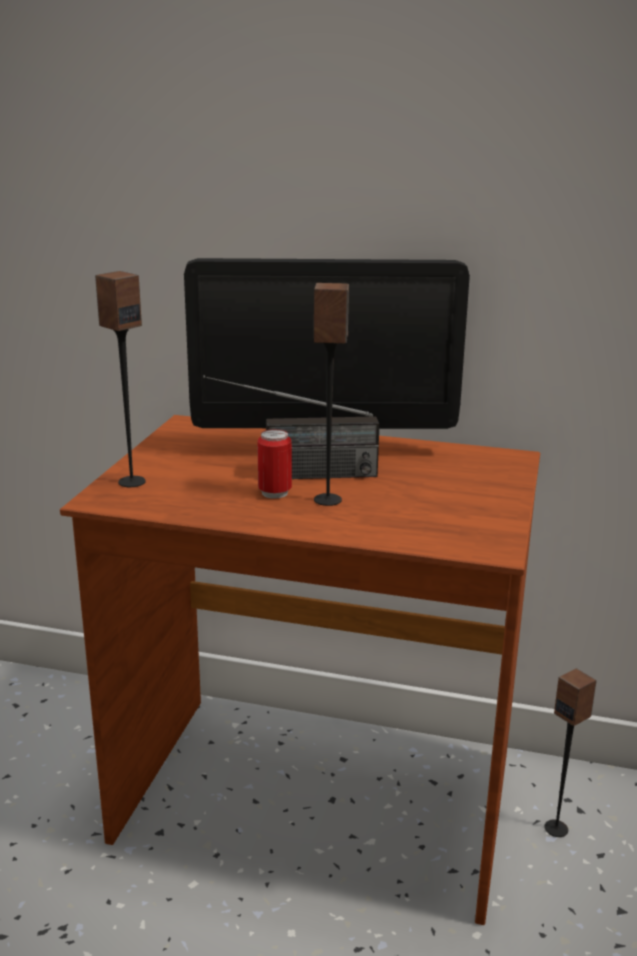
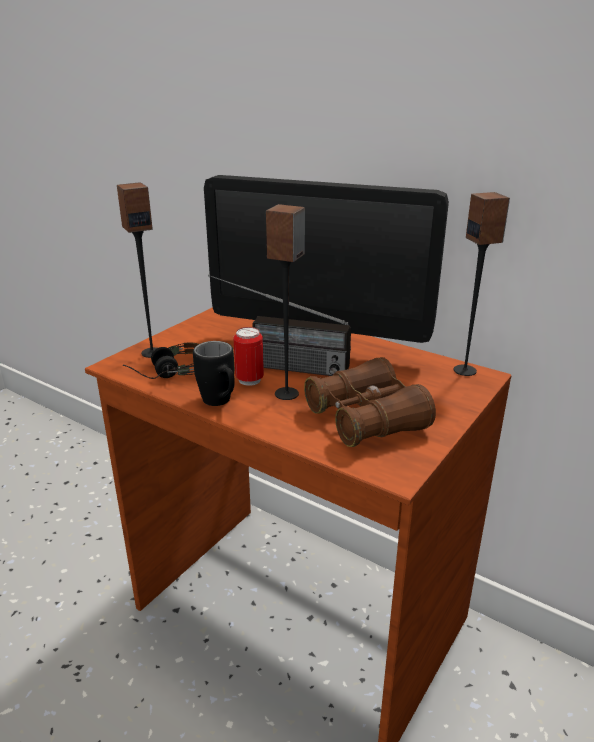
camera: 20 degrees right, 5 degrees up
speaker [544,668,597,837] -> speaker moved to [454,192,510,376]
none -> headphones [123,342,199,379]
none -> black mug [193,341,235,406]
none -> brown binoculars [304,357,436,447]

